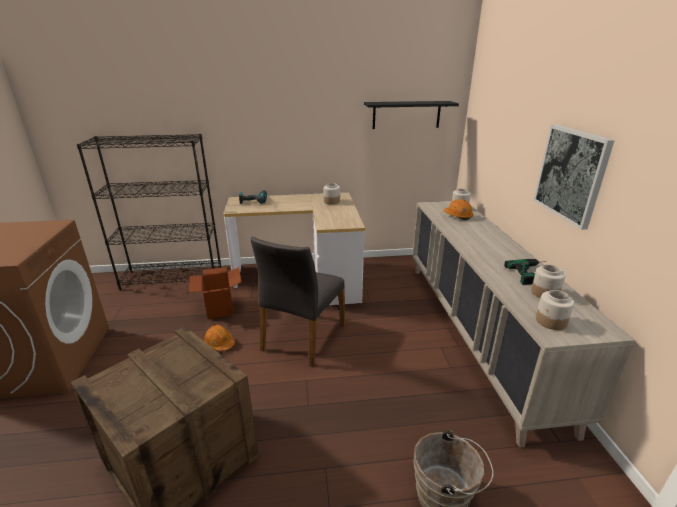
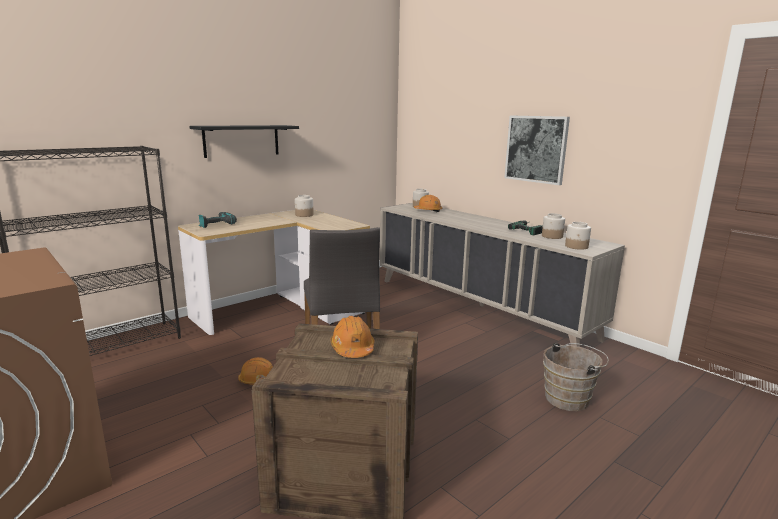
camera: 35 degrees left, 10 degrees down
cardboard box [189,267,242,319] -> none
black shelf [364,101,459,129] -> black shelf moved to [189,125,299,158]
none -> orange hard hat [330,316,374,358]

